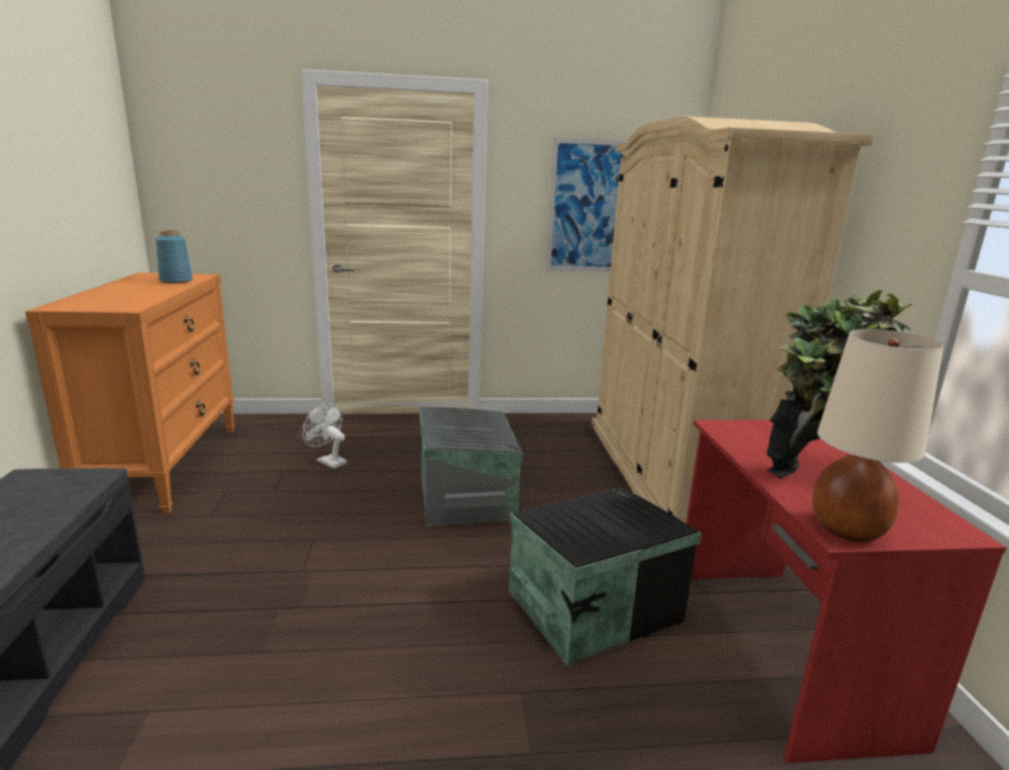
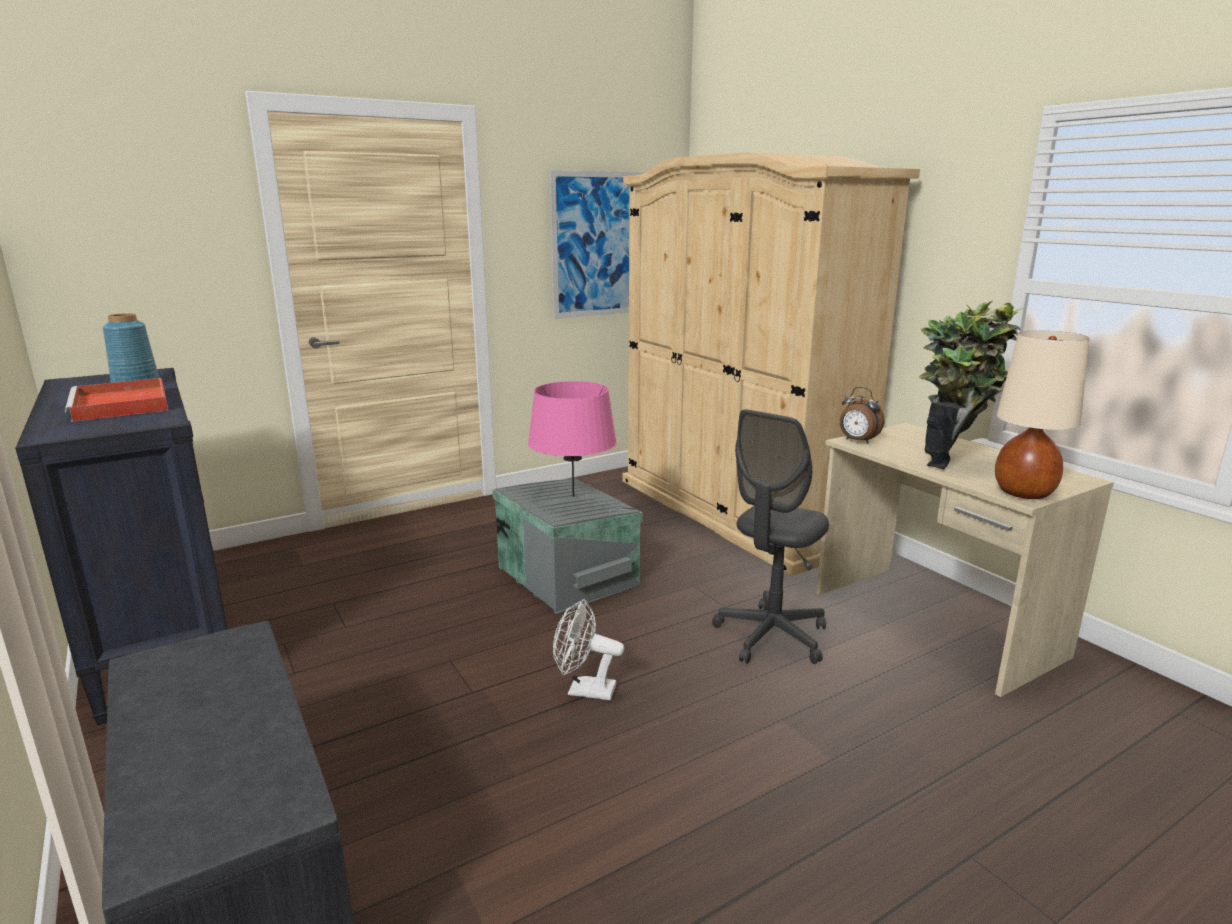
camera: 25 degrees left, 0 degrees up
orange dresser [25,273,235,514] -> black dresser [15,368,229,725]
white fan [302,403,347,469] -> white fan moved to [553,599,624,700]
black storage box [509,487,701,667] -> grey office chair [712,409,829,664]
red desk [686,420,1006,763] -> beige desk [816,423,1114,697]
none -> red tray [65,378,168,422]
none -> pink table lamp [528,381,617,497]
none -> alarm clock [840,387,884,444]

